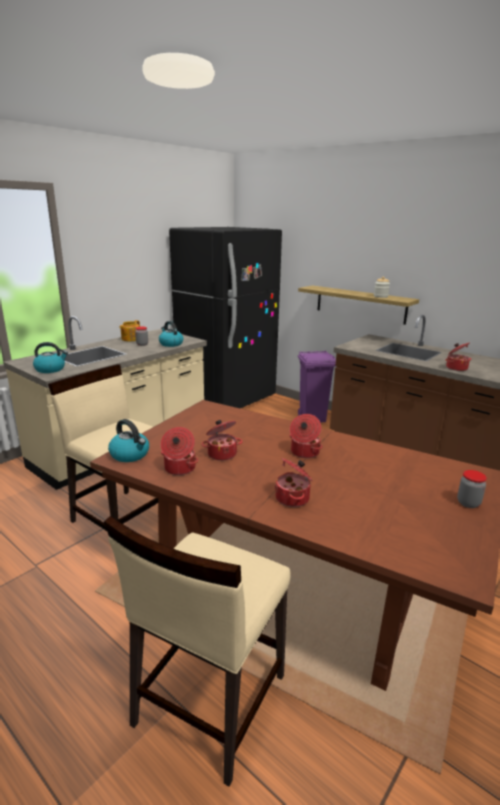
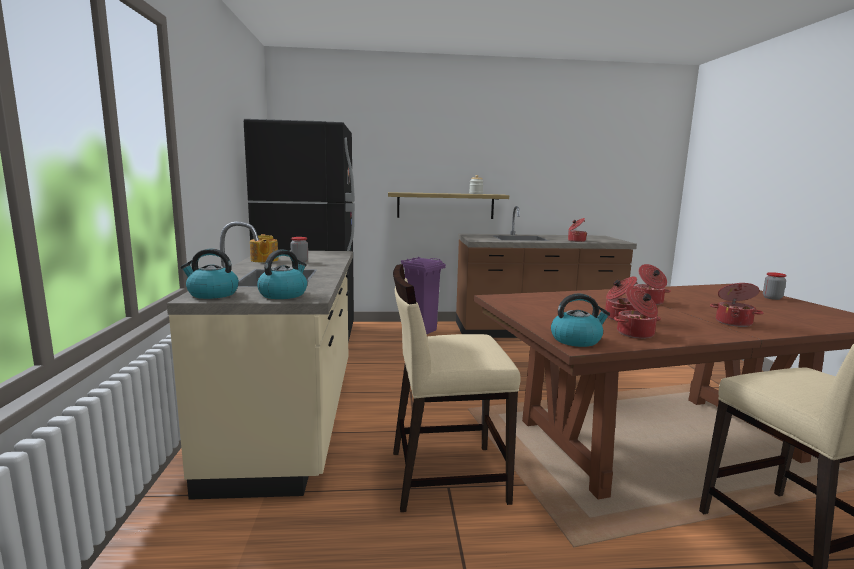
camera: 45 degrees left, 10 degrees down
kettle [159,321,183,347] -> kettle moved to [181,249,239,299]

